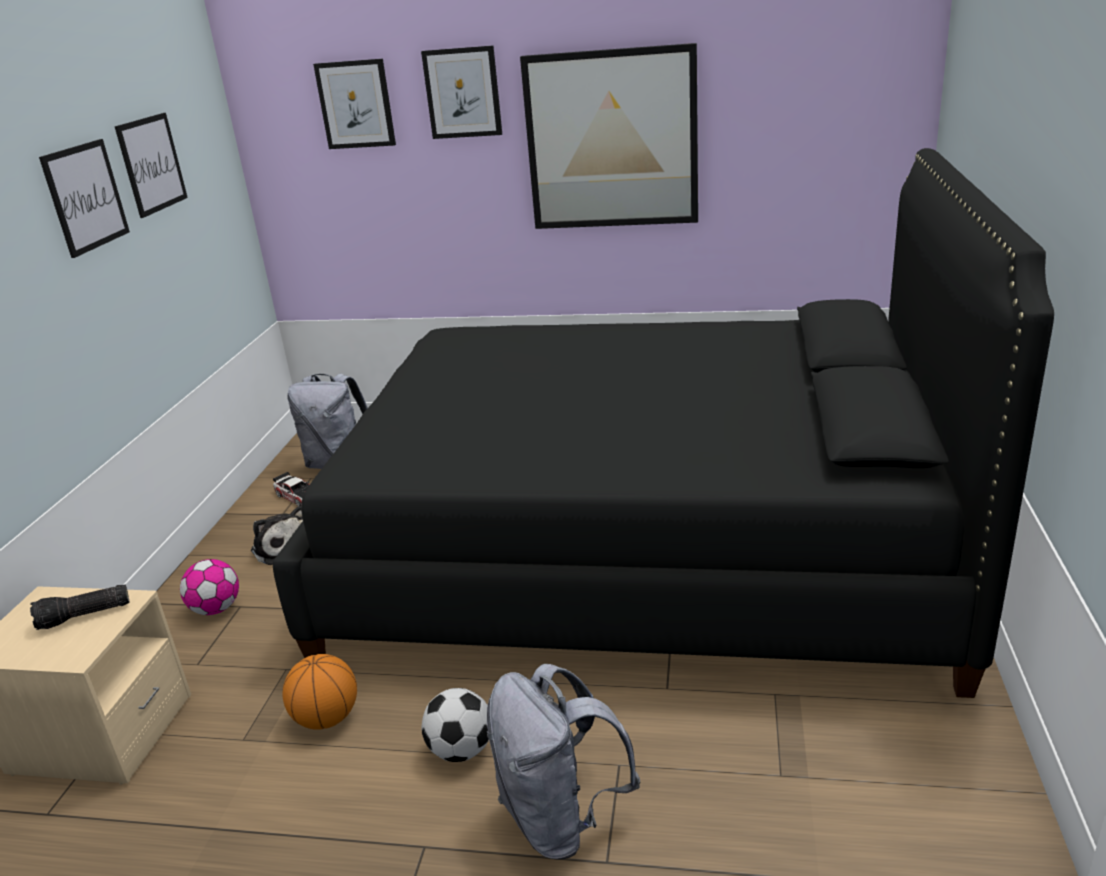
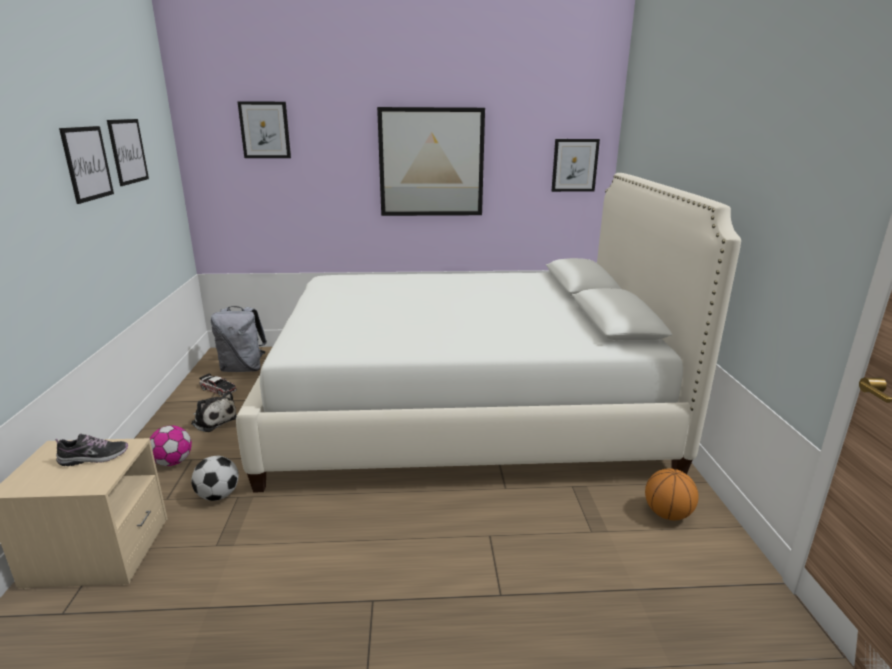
camera: 15 degrees left, 5 degrees down
flashlight [30,585,129,630] -> shoe [56,434,128,466]
black bed [273,148,1054,698] -> white bed [236,173,741,493]
basketball [282,654,357,730] -> basketball moved to [645,468,699,520]
picture [421,46,502,139] -> picture moved to [552,139,600,192]
football [421,688,489,762] -> football moved to [191,456,239,501]
grey backpack [487,664,640,859] -> none

